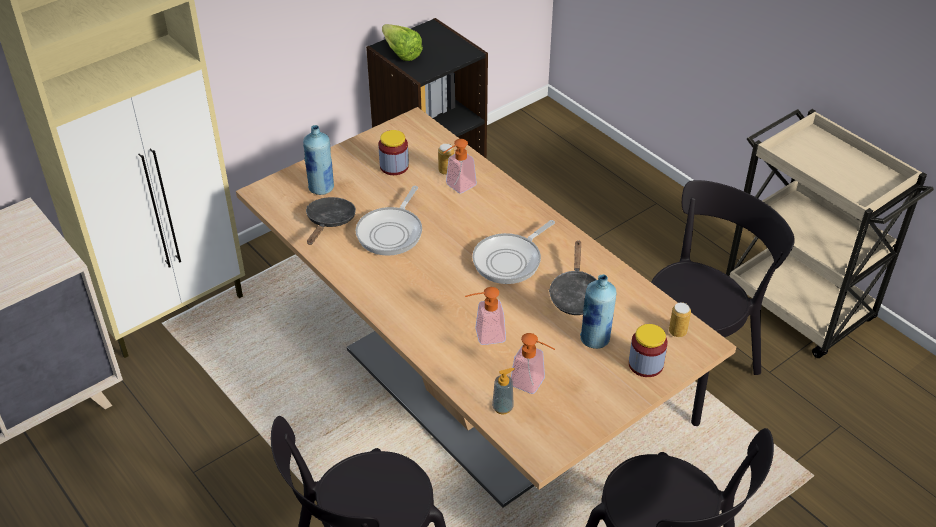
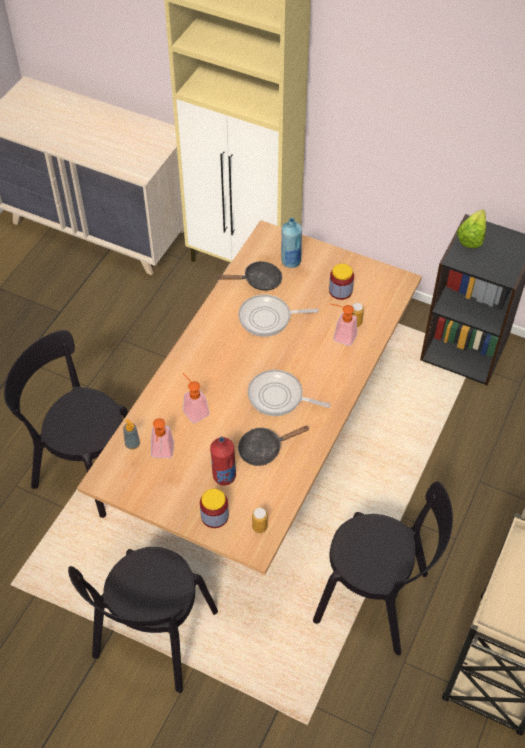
camera: 65 degrees right, 10 degrees up
blue bottle [580,274,617,349] -> red bottle [210,436,236,486]

